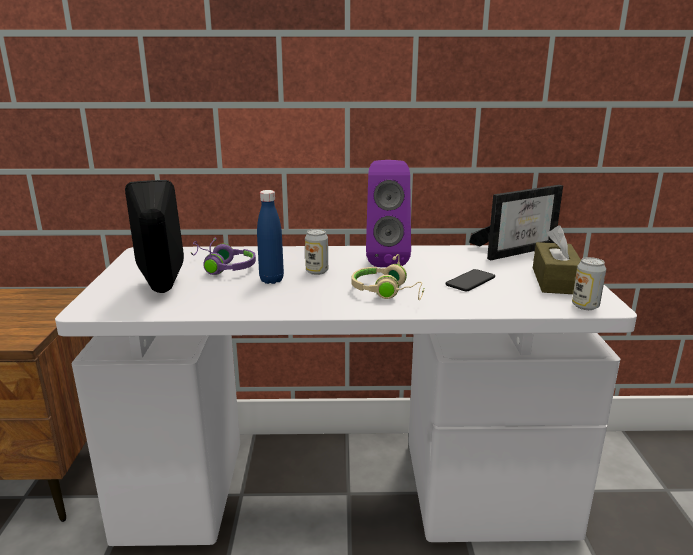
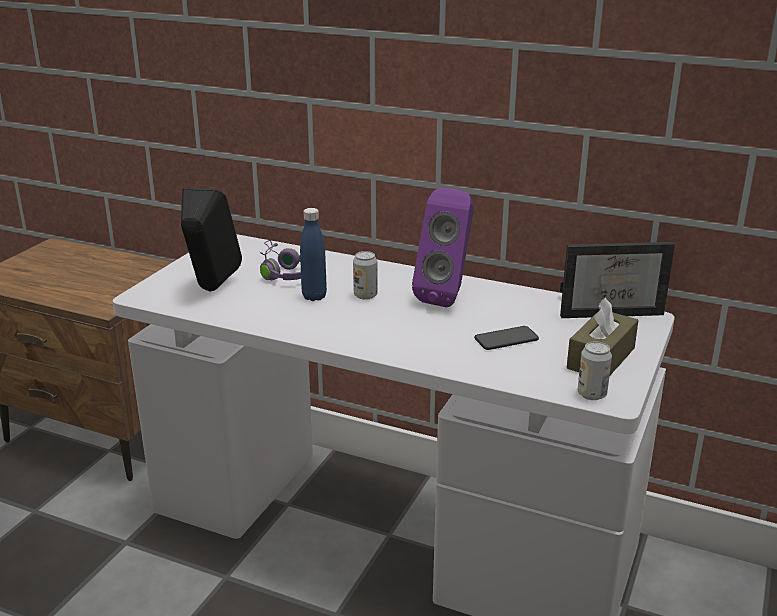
camera: 25 degrees right, 5 degrees up
beige headphones [352,254,425,300] -> none

